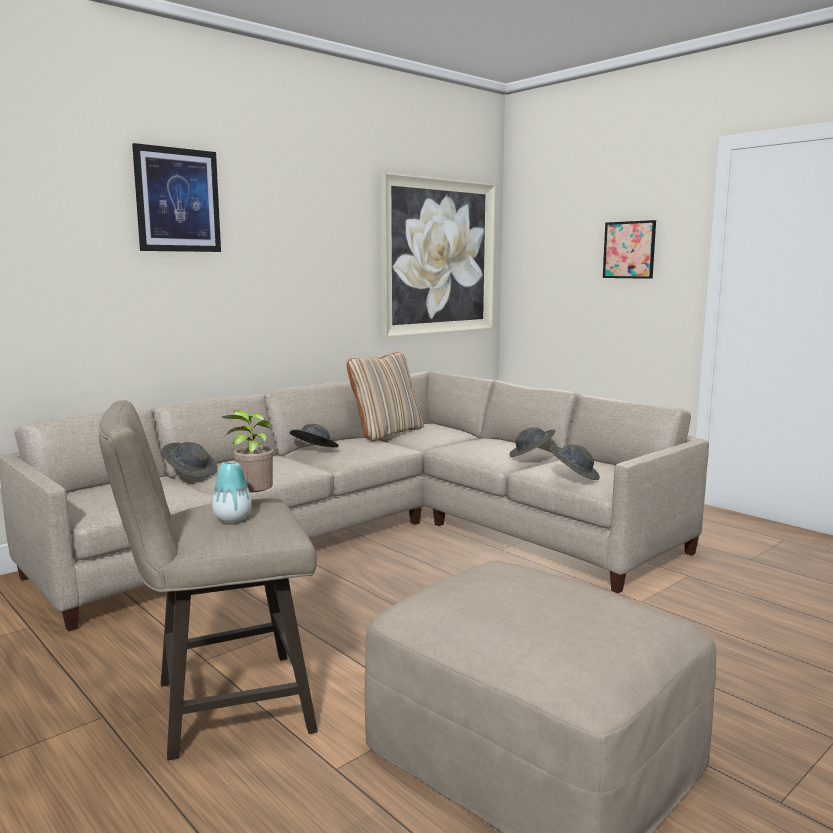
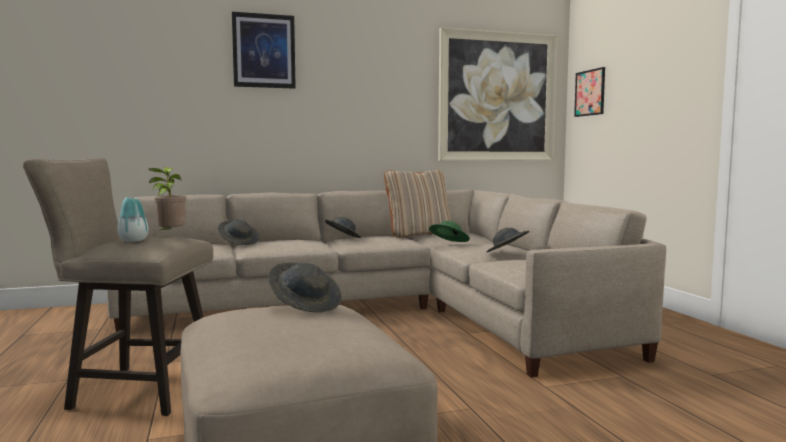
camera: 25 degrees right, 5 degrees down
grey hat [550,444,600,480] -> grey hat moved to [268,262,341,312]
picture [603,220,656,279] -> picture moved to [574,67,605,117]
none -> green hat [429,221,470,242]

